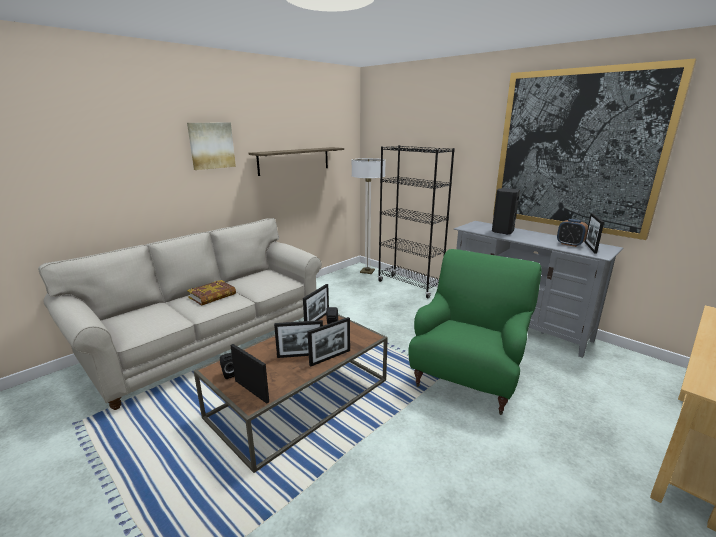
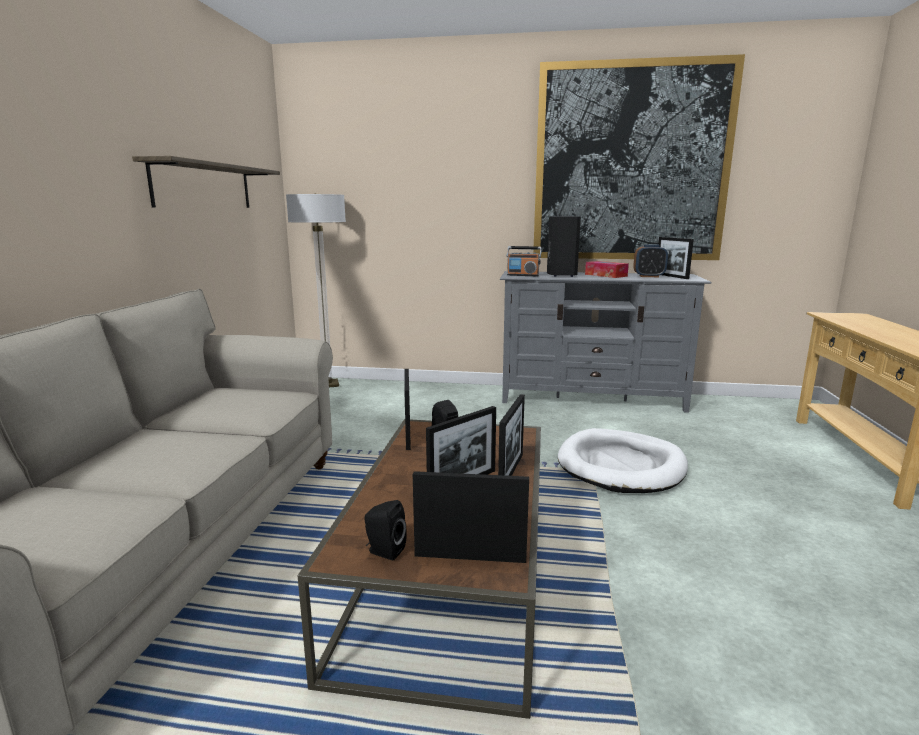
camera: 35 degrees left, 5 degrees down
picture [187,123,236,170] -> none
book [187,280,236,305] -> none
black bookcase [378,145,455,298] -> none
green armchair [409,249,542,415] -> white dog bed [558,428,688,493]
none -> radio [507,246,542,276]
none -> tissue box [585,261,629,278]

